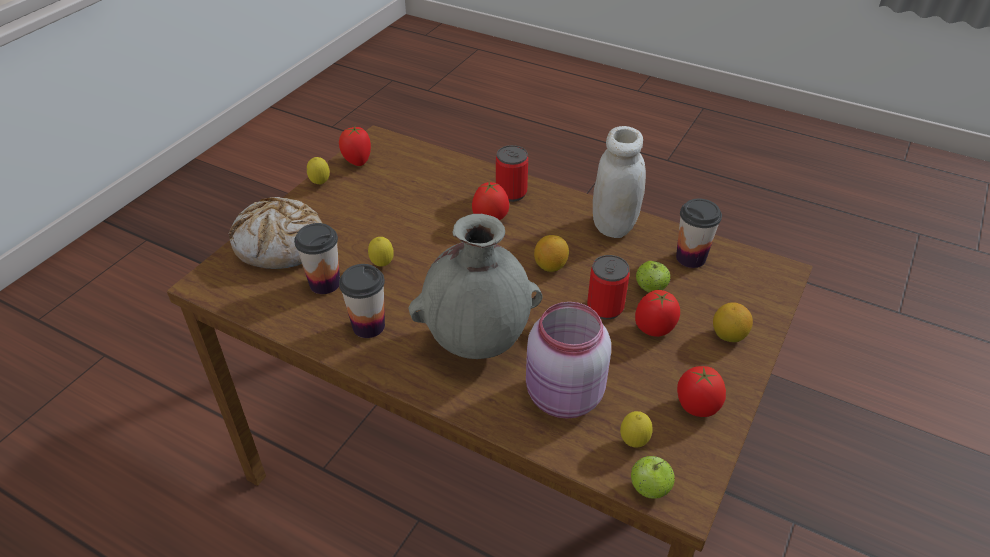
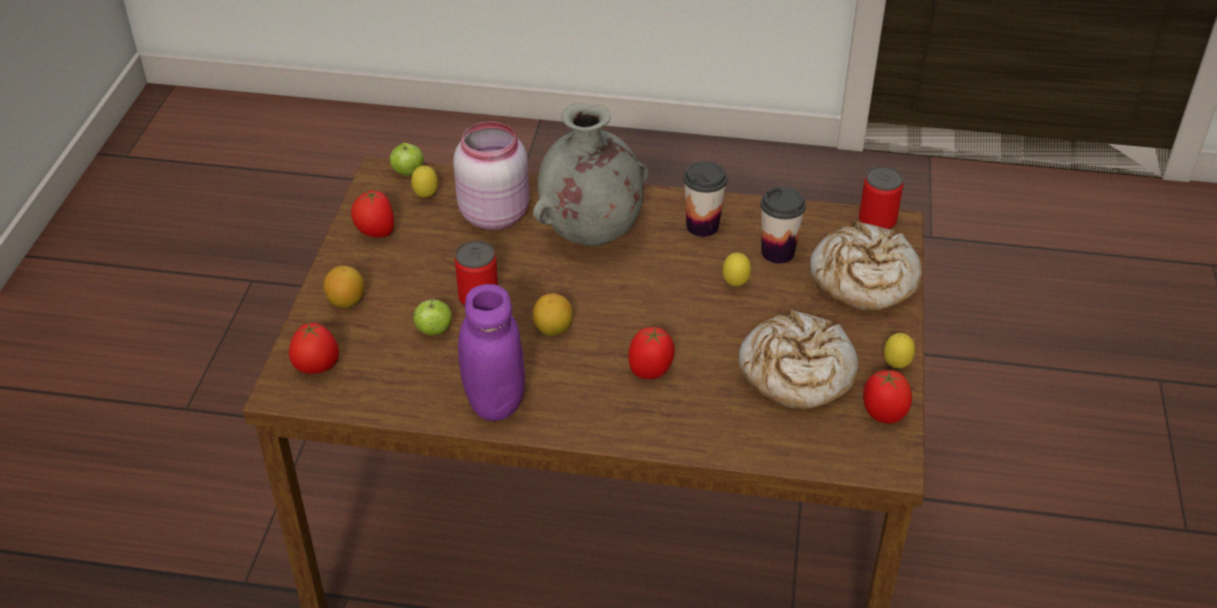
camera: 160 degrees right, 0 degrees up
can [496,145,528,202] -> can moved to [859,166,903,229]
white jar [593,126,646,238] -> purple jar [458,284,525,421]
tomato [635,290,680,337] -> tomato moved to [289,322,339,374]
cup [676,199,722,268] -> none
none -> bread [739,309,859,409]

